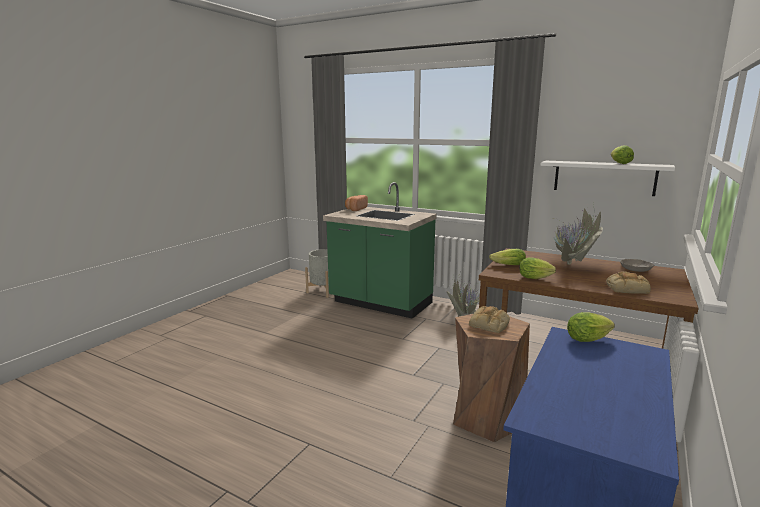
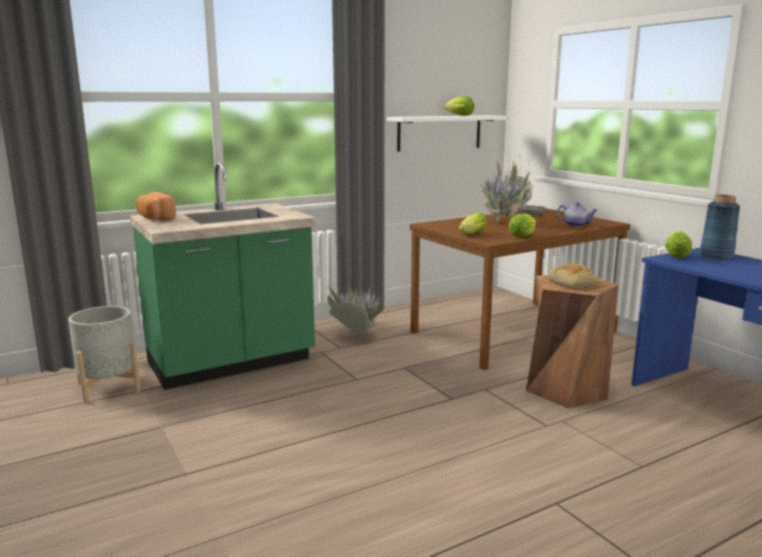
camera: 60 degrees left, 0 degrees up
bread [606,271,651,294] -> teapot [557,202,597,227]
none -> blue vase [700,195,740,259]

